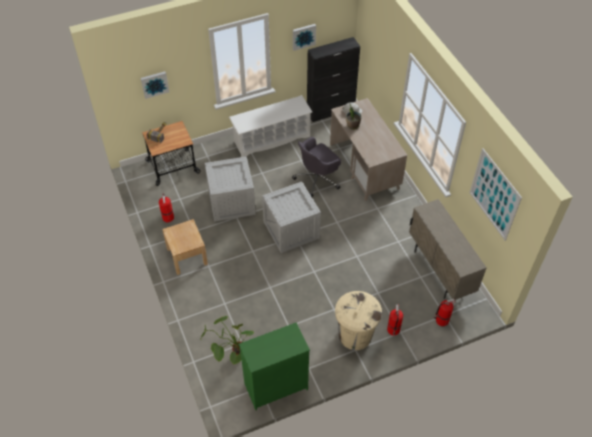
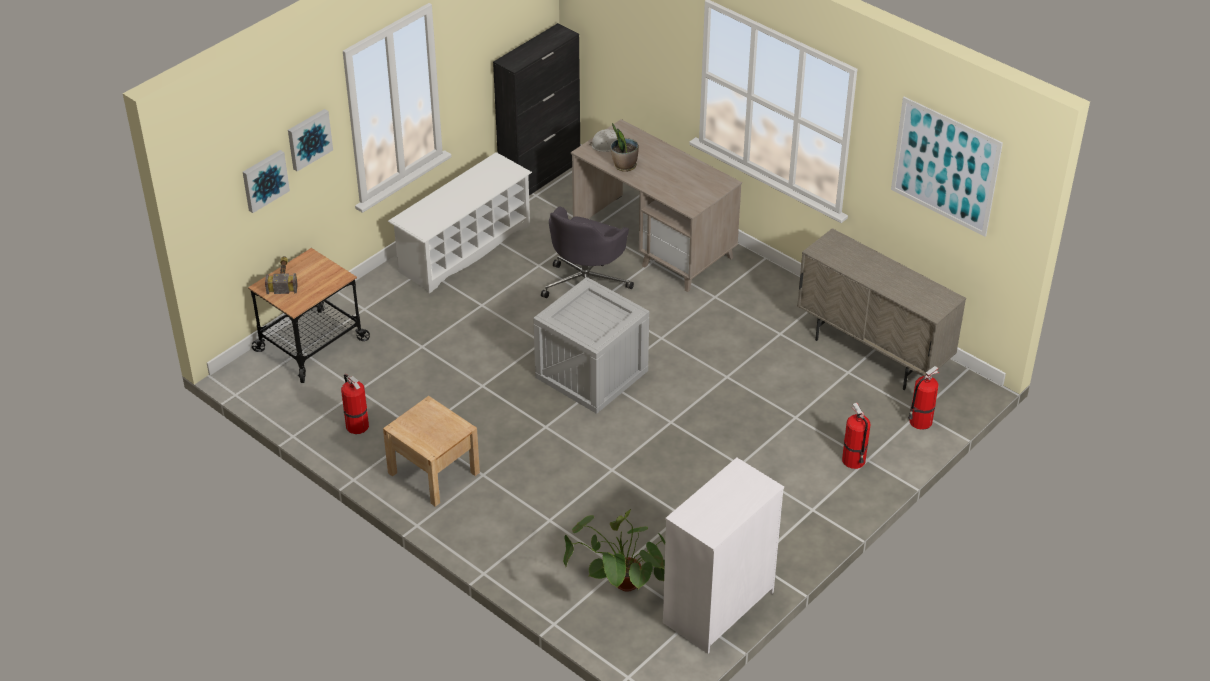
camera: 25 degrees left, 10 degrees down
crate [205,157,256,221] -> none
green dresser [239,322,310,410] -> white dresser [663,457,784,654]
picture [293,24,316,51] -> picture moved to [288,109,333,171]
beige trash can [335,291,382,350] -> none

